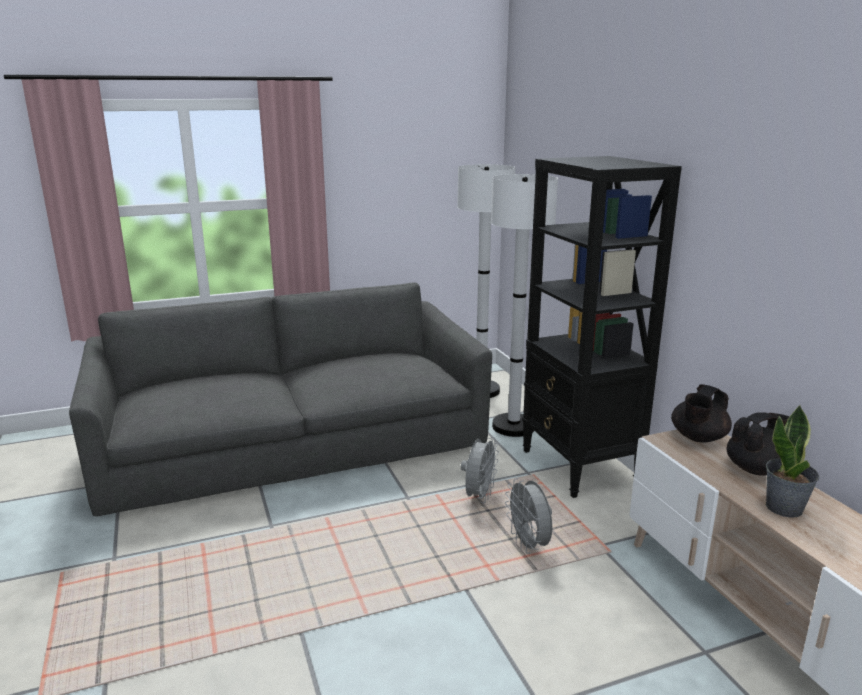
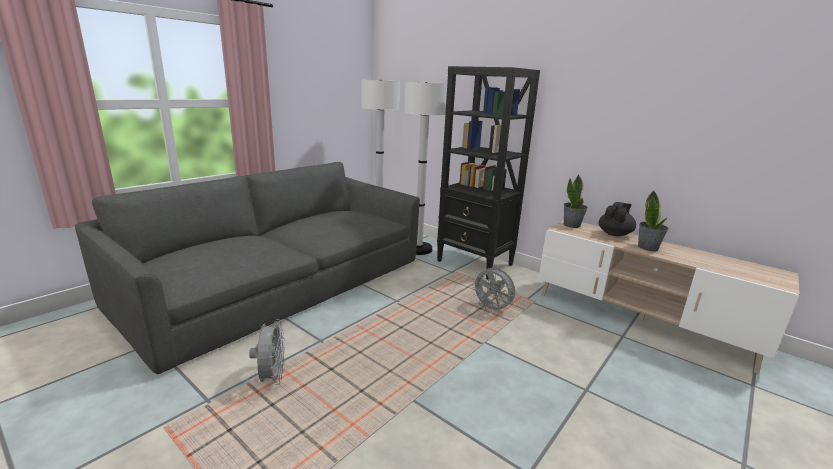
camera: 30 degrees left, 0 degrees up
grey fan [461,437,499,503] -> grey fan moved to [249,319,285,385]
black teapot [671,384,732,443] -> potted plant [564,175,588,228]

